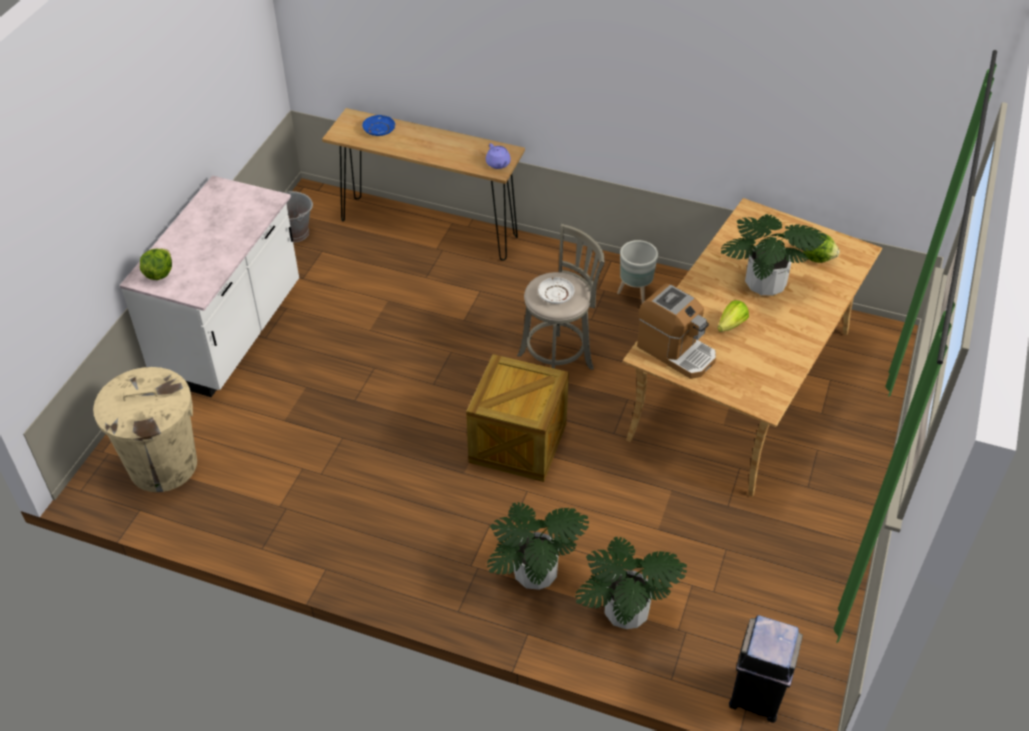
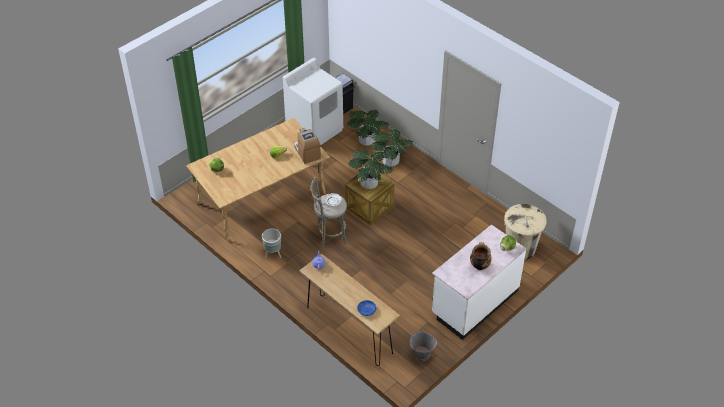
camera: 155 degrees left, 0 degrees up
potted plant [721,214,827,296] -> potted plant moved to [348,150,393,189]
none -> white washing machine [283,58,343,145]
none -> cooking pot [470,242,492,270]

